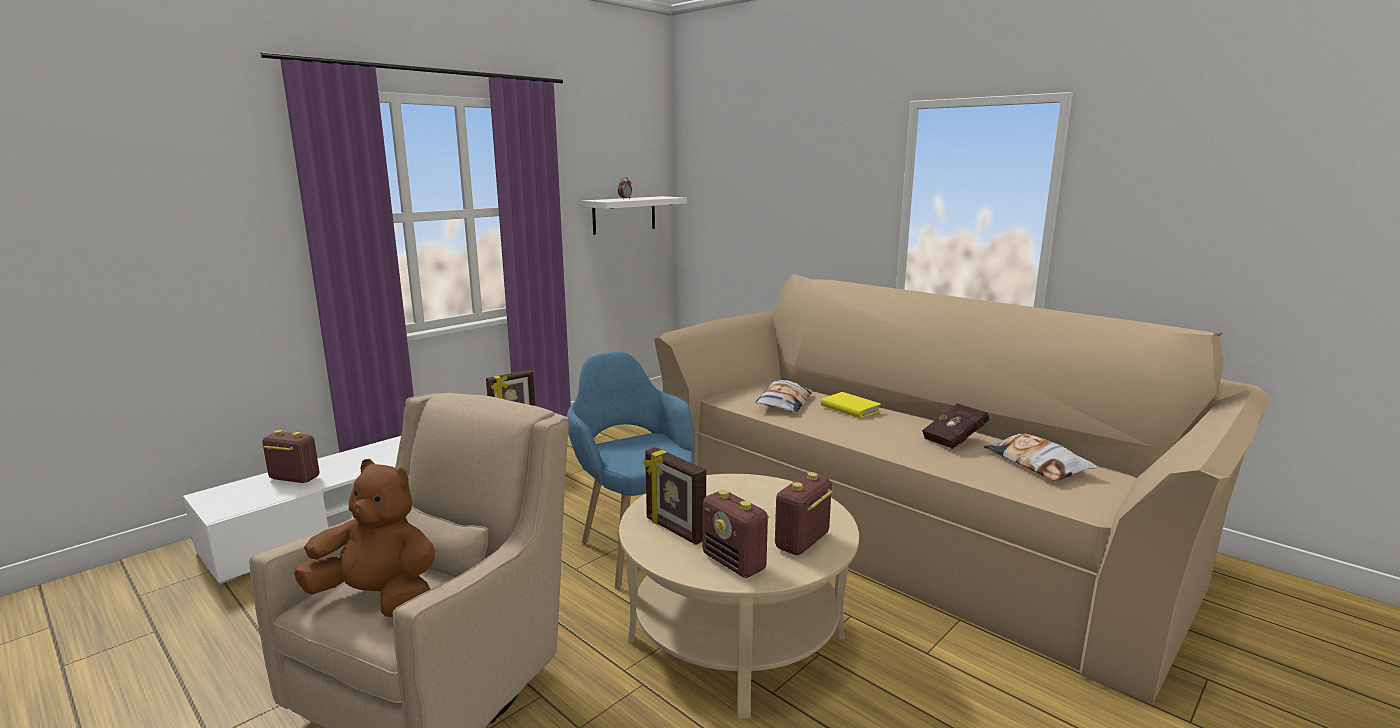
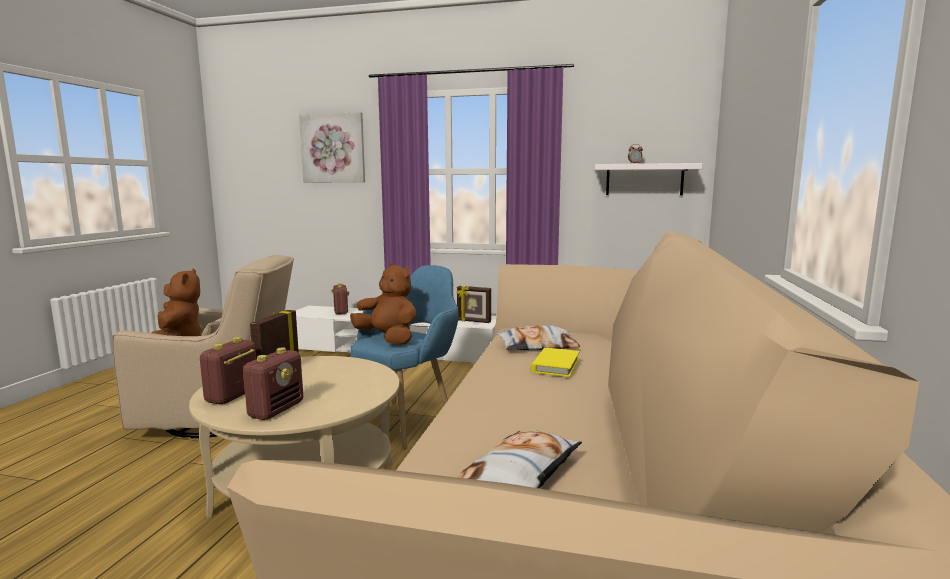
camera: 60 degrees right, 5 degrees down
radio [775,472,833,555] -> radio turned 105 degrees clockwise [243,348,303,420]
red book [922,403,989,449] -> none
none -> picture [299,112,365,183]
none -> brown plush toy [350,263,417,345]

